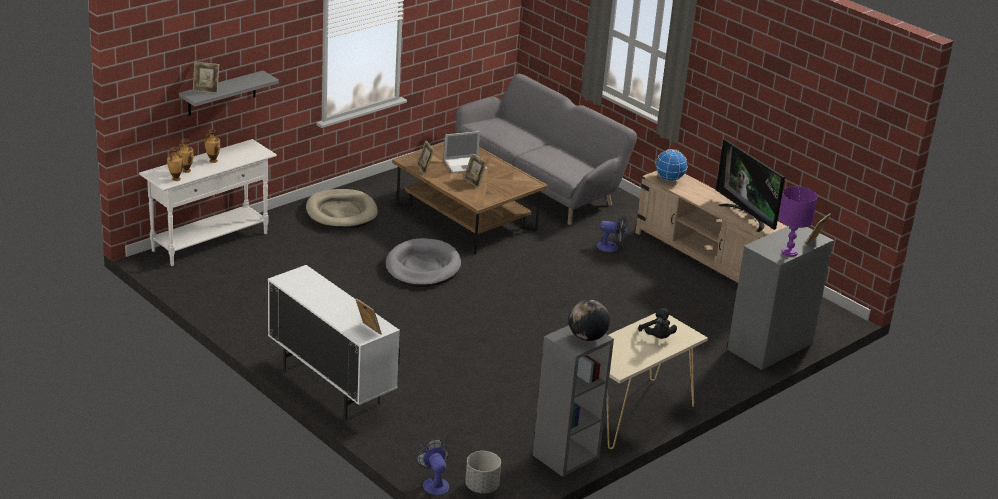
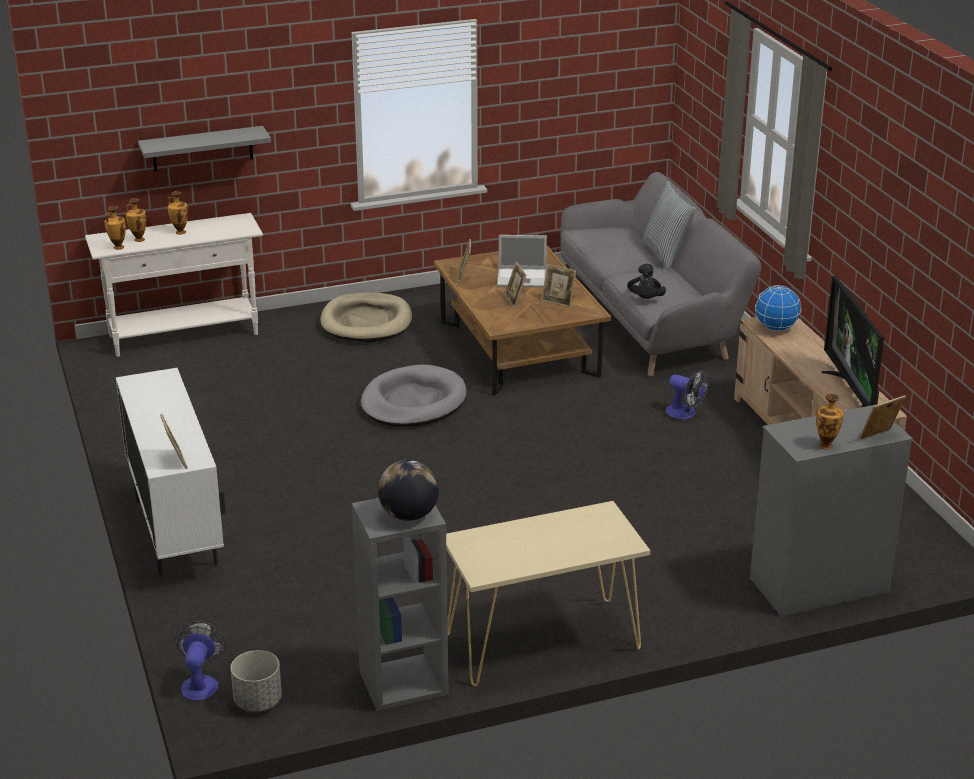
camera: 25 degrees right, 0 degrees up
picture frame [193,62,219,94] -> picture frame moved to [541,264,576,307]
black plush toy [638,308,677,339] -> black plush toy moved to [627,264,666,299]
purple table lamp [778,186,817,257] -> vase [816,394,843,449]
none -> pillow [642,182,696,271]

